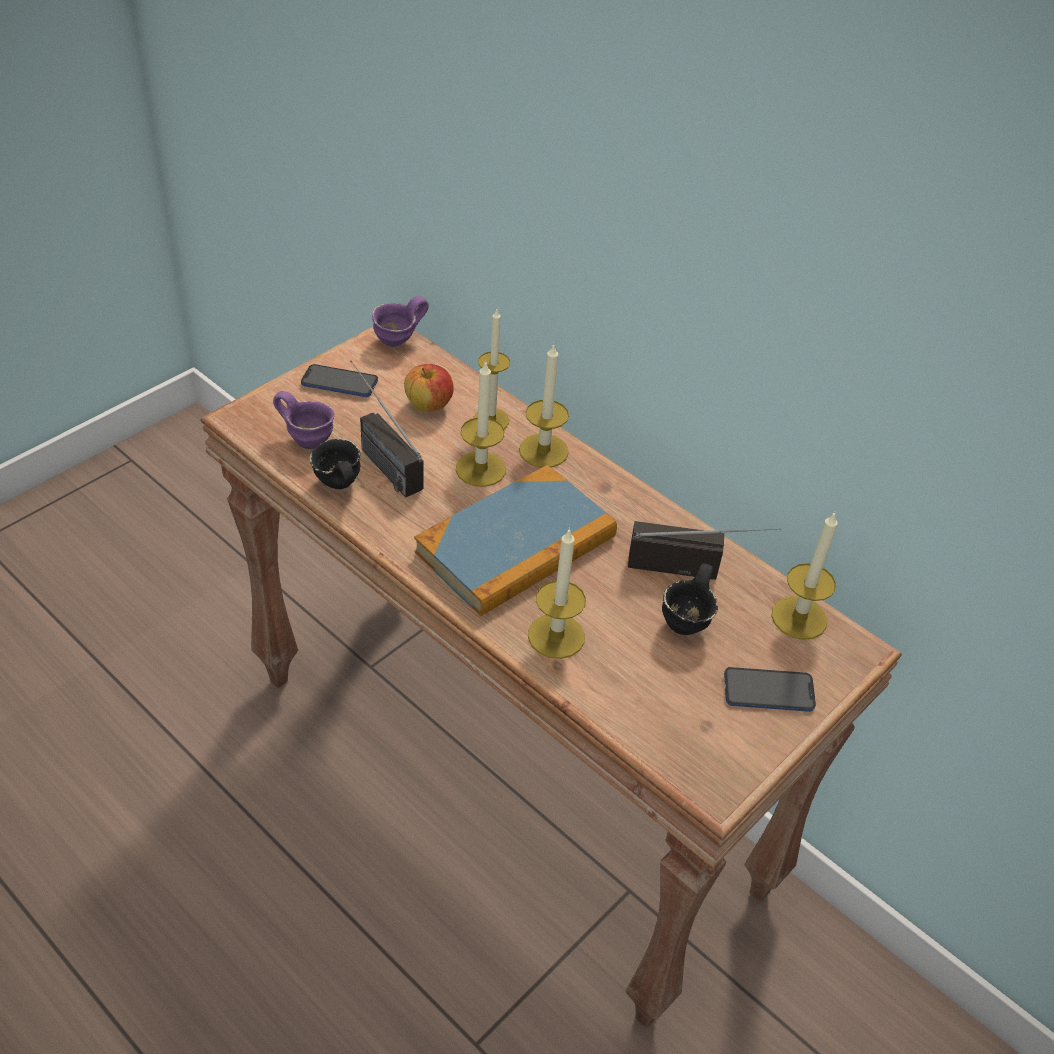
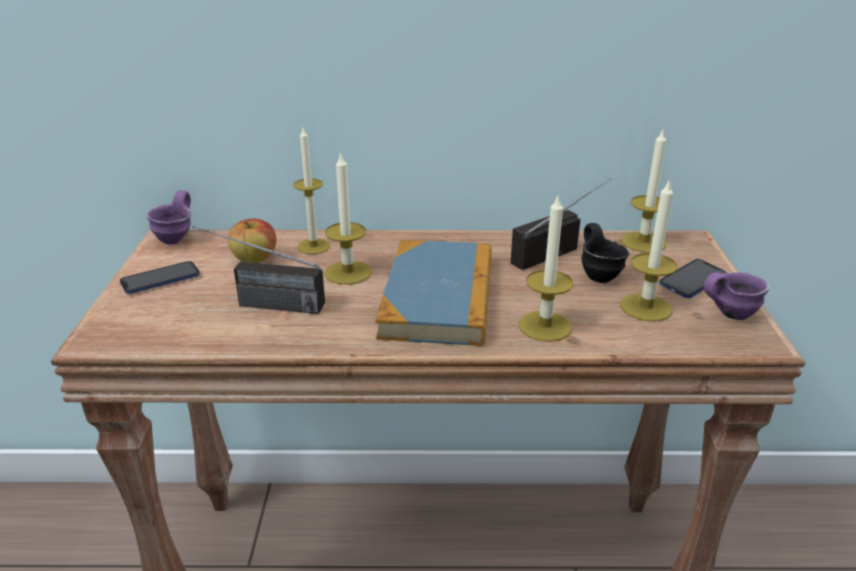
camera: 40 degrees left, 15 degrees down
purple mug [273,391,334,449] -> purple mug moved to [703,272,769,320]
black mug [310,439,360,489] -> none
candle [519,343,569,468] -> candle moved to [620,179,677,322]

